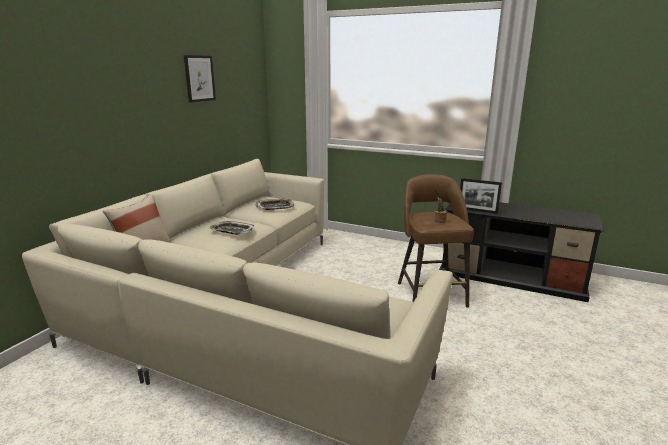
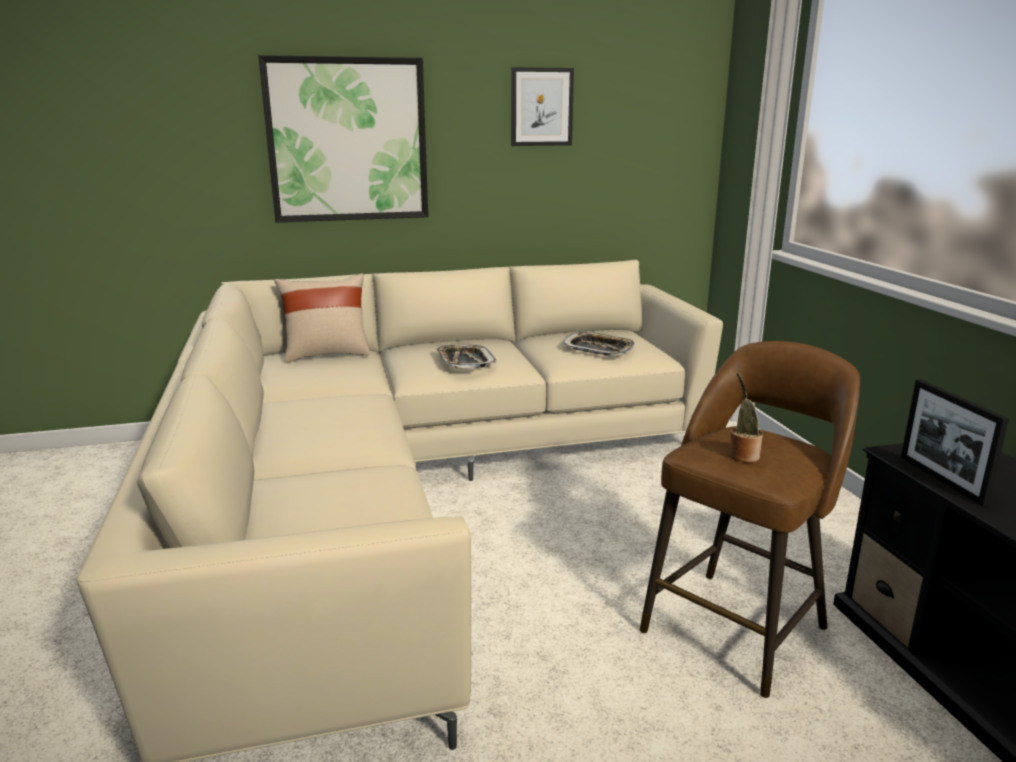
camera: 50 degrees right, 0 degrees up
none -> picture [259,55,428,222]

